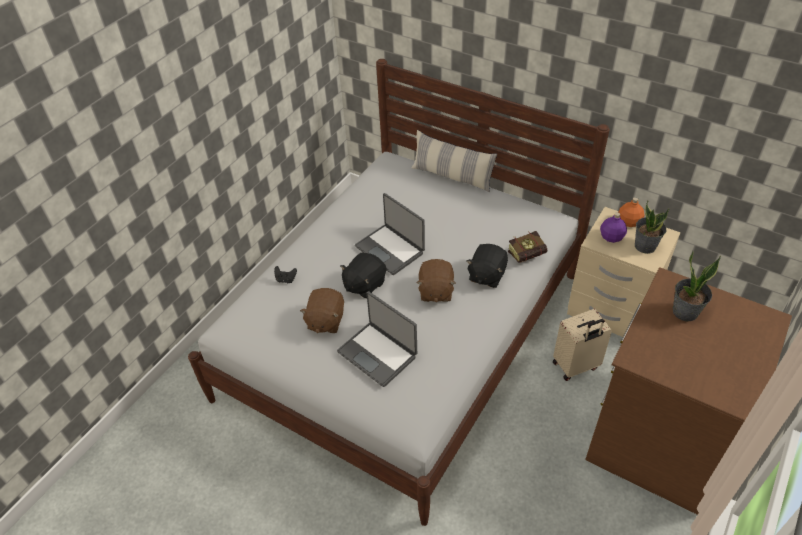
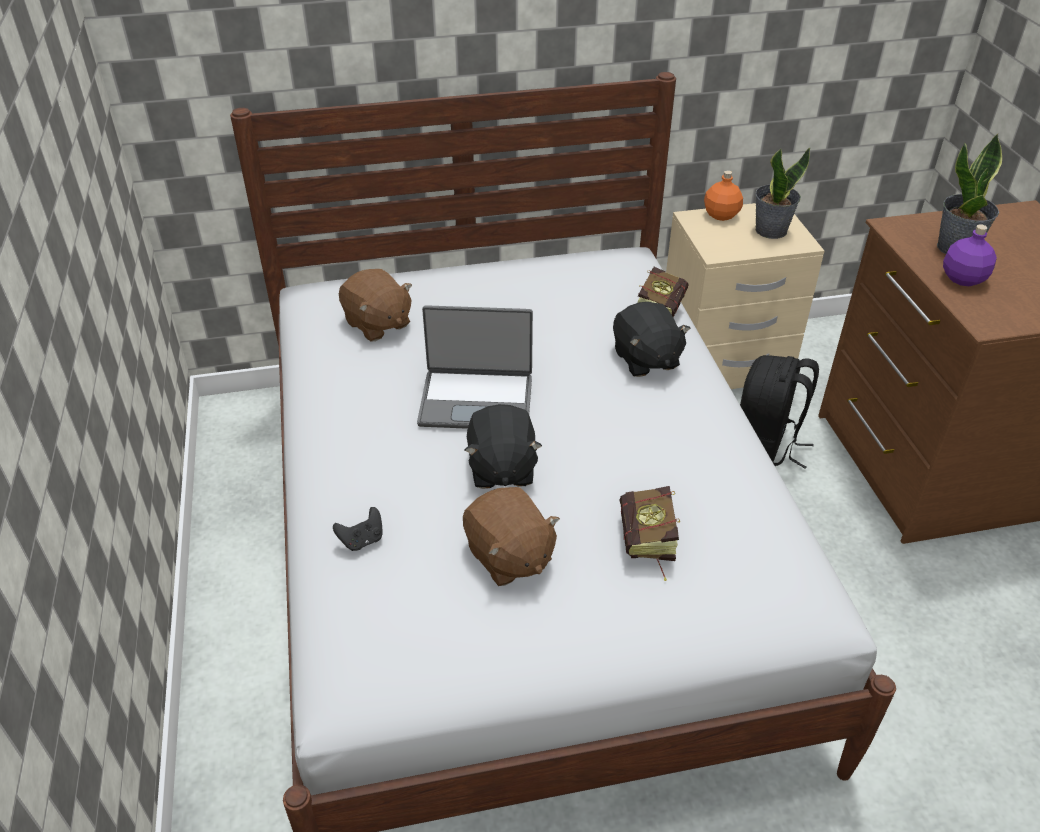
camera: 45 degrees left, 5 degrees down
laptop [337,291,417,387] -> book [620,486,680,581]
pillow [412,130,497,192] -> none
brown plush toy [417,259,456,302] -> brown plush toy moved to [339,269,412,342]
beige suitcase [553,309,612,381] -> black backpack [740,355,819,469]
purple bottle [600,212,627,243] -> purple bottle moved to [943,224,997,286]

